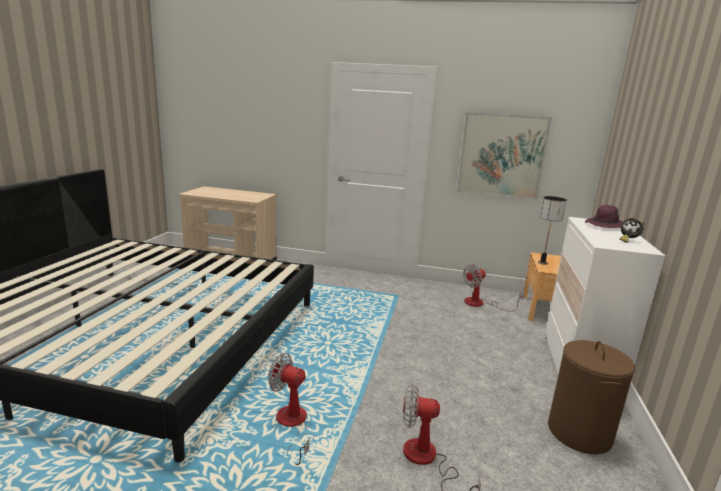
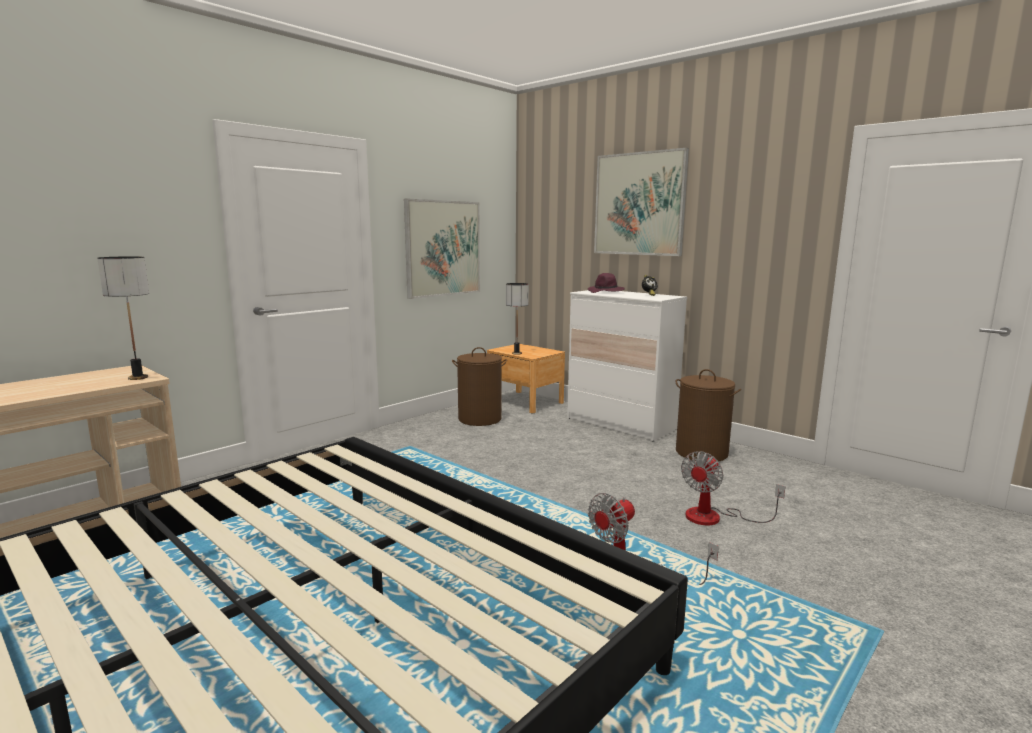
camera: 60 degrees left, 5 degrees down
fan [463,264,524,311] -> brown laundry basket [452,347,507,426]
none -> table lamp [97,256,149,380]
none -> picture [594,148,689,256]

